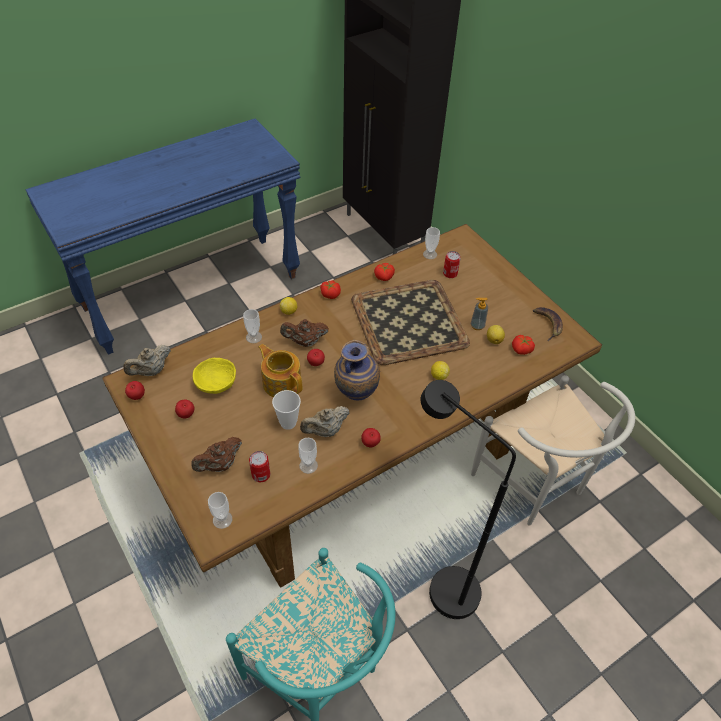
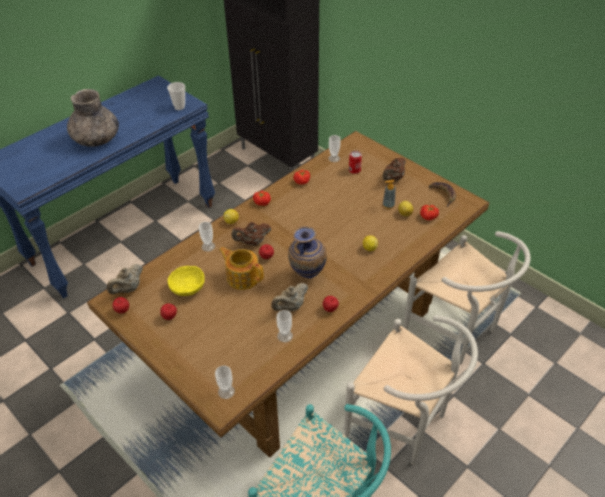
camera: 10 degrees left, 5 degrees down
brown teapot [191,437,242,472] -> brown teapot moved to [382,157,406,181]
can [249,451,270,482] -> none
cup [272,390,301,430] -> cup moved to [167,82,185,110]
tray [351,280,470,365] -> none
black floor lamp [421,380,516,619] -> white chair [345,315,478,465]
none -> grey vase [67,89,119,146]

